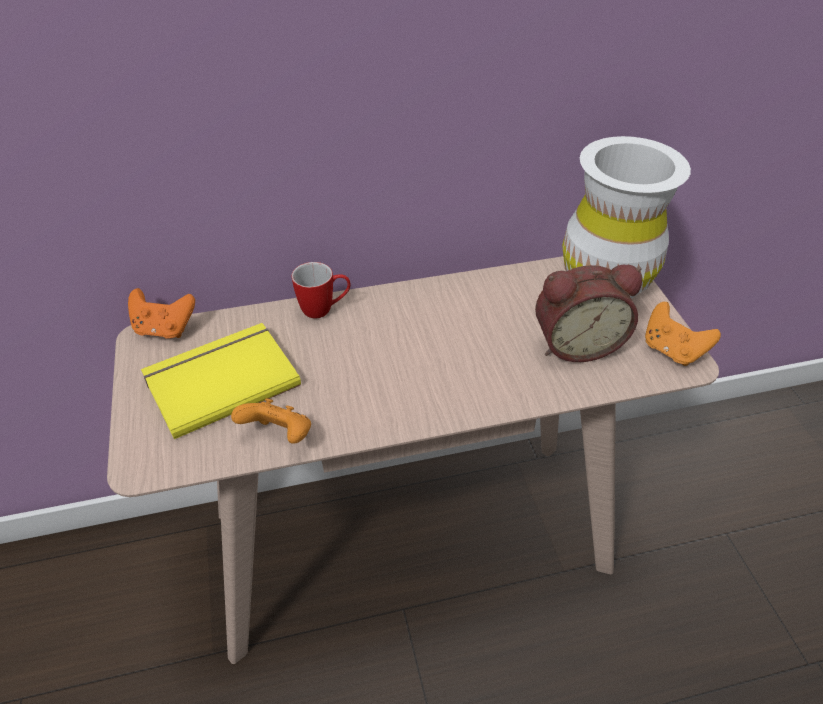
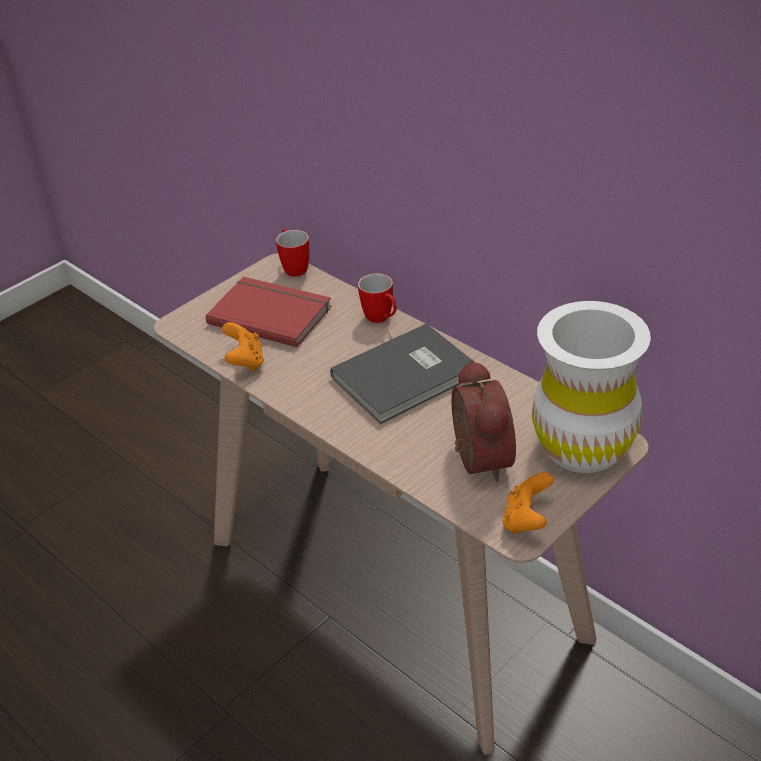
camera: 60 degrees right, 5 degrees down
orange game controller [128,288,195,339] -> mug [276,229,309,277]
yellow book [141,323,301,439] -> red book [206,277,332,347]
alarm clock [535,265,642,362] -> alarm clock turned 150 degrees counterclockwise [451,359,516,483]
none -> grey book [330,323,476,424]

